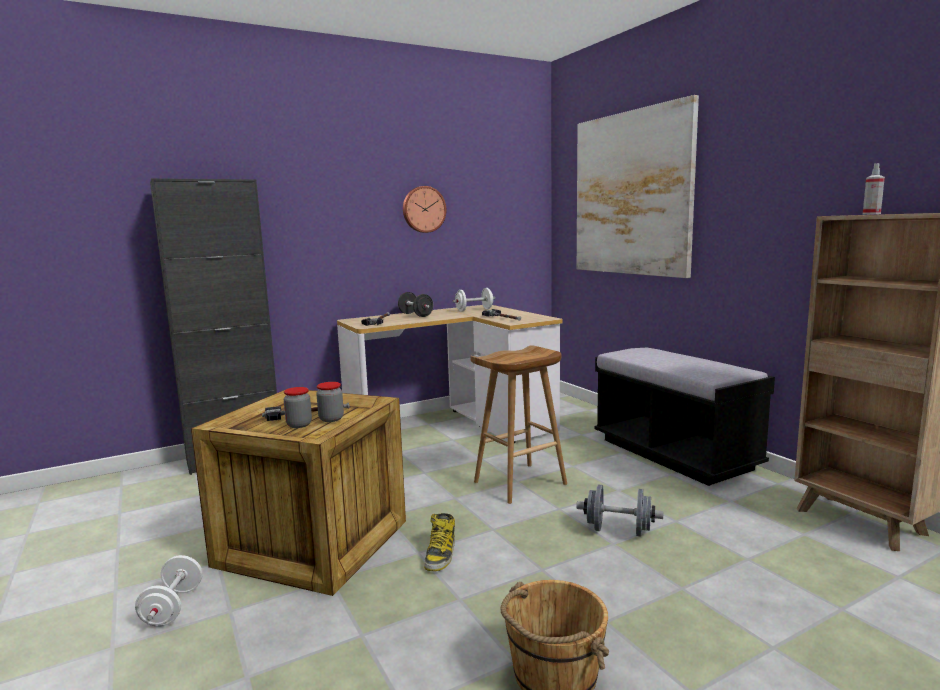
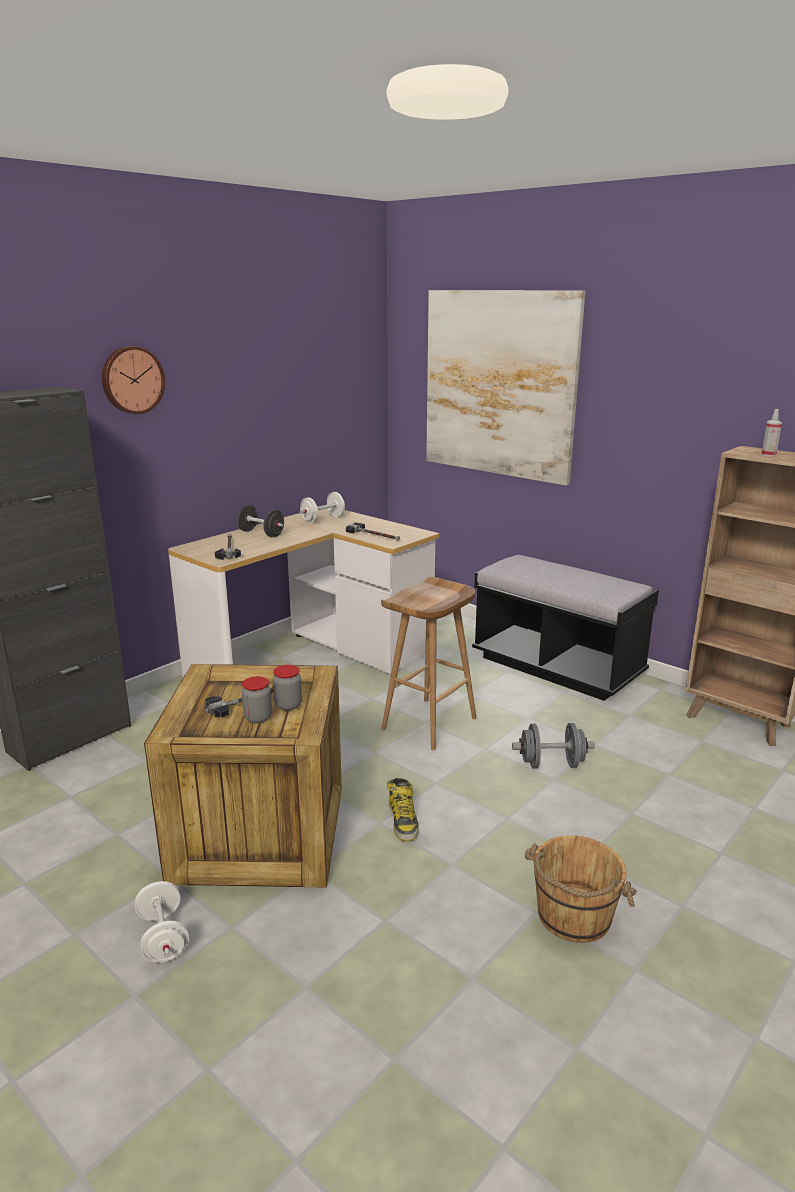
camera: 20 degrees left, 10 degrees up
wall clock [403,186,446,233] -> wall clock moved to [102,346,165,414]

